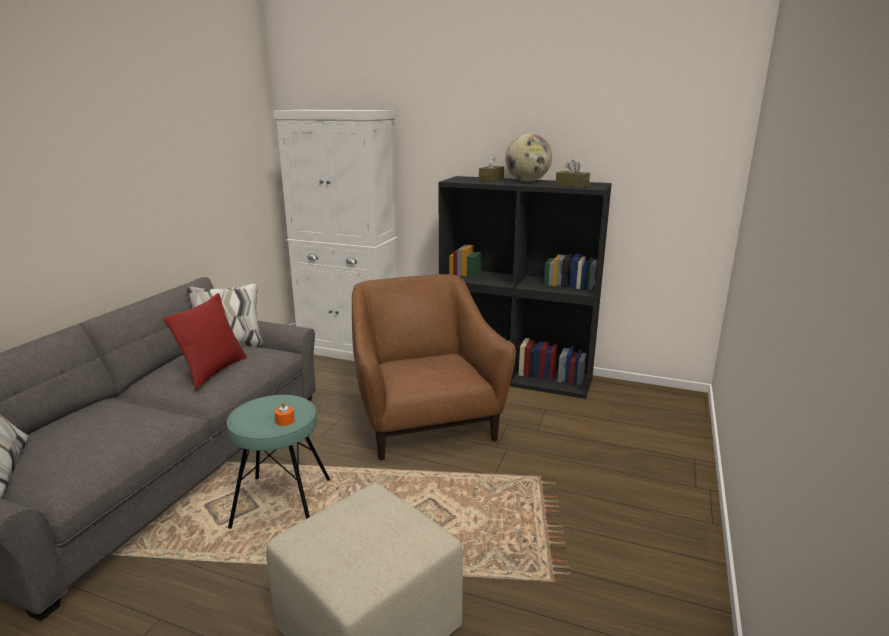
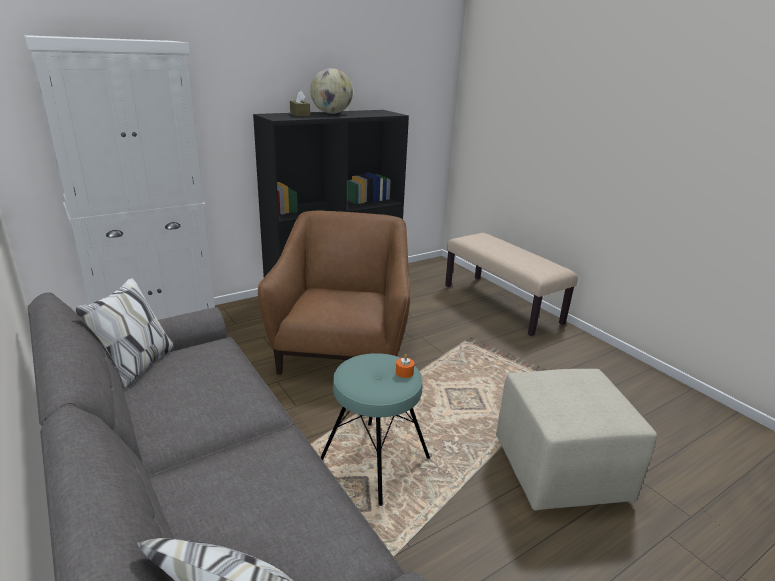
camera: 55 degrees left, 5 degrees up
red pillow [163,293,247,390] -> none
brown armchair [352,274,516,460] -> brown armchair turned 75 degrees clockwise [258,211,410,375]
brown tissue box [555,160,590,188] -> none
none -> beige bench [445,233,578,336]

